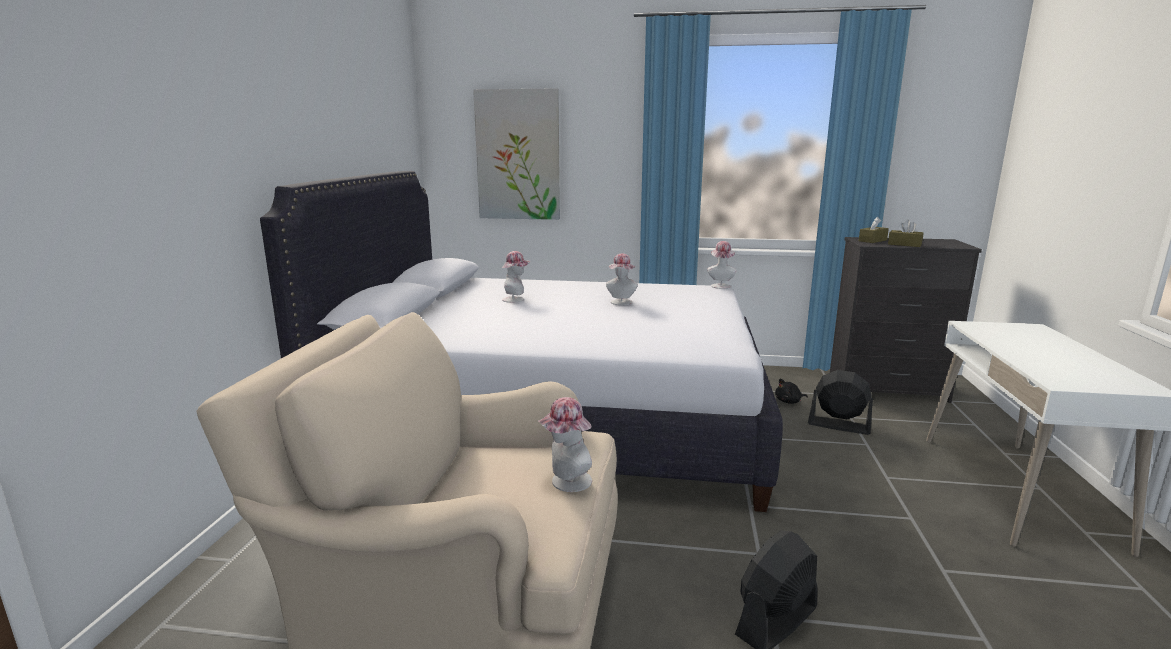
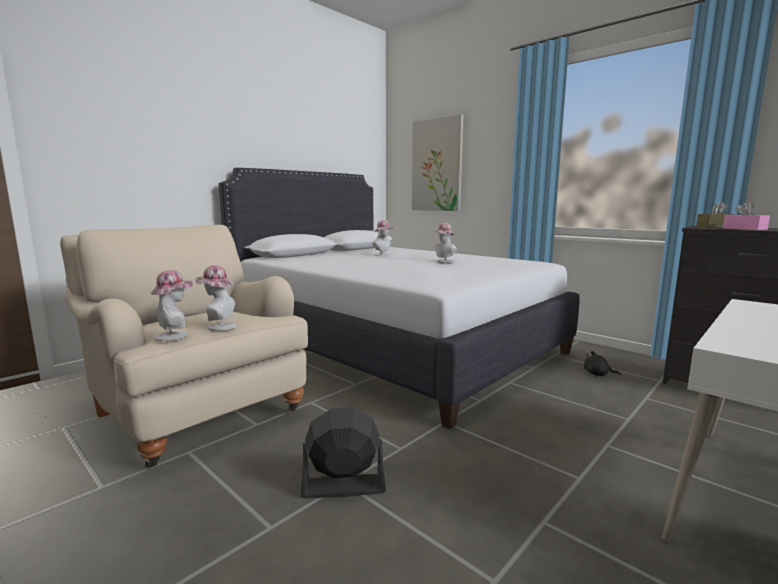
camera: 35 degrees right, 5 degrees down
hat [708,241,737,289] -> hat moved to [150,270,193,341]
black fan [808,370,873,435] -> none
brown tissue box [888,220,924,247] -> pink tissue box [723,201,770,230]

